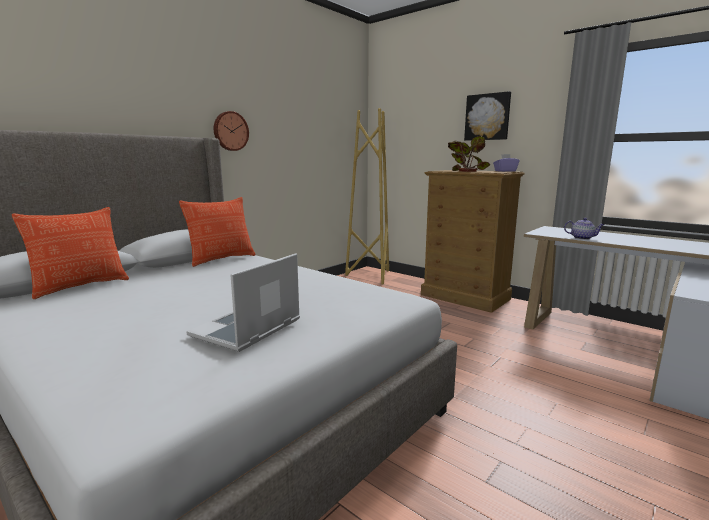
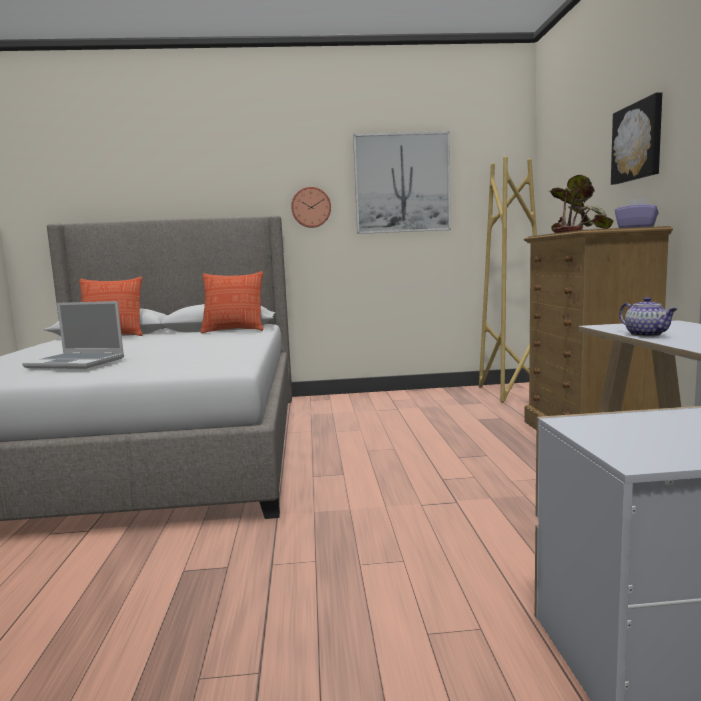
camera: 45 degrees right, 5 degrees down
laptop [186,253,300,352] -> laptop turned 150 degrees counterclockwise [22,301,124,369]
none -> picture [353,131,451,234]

